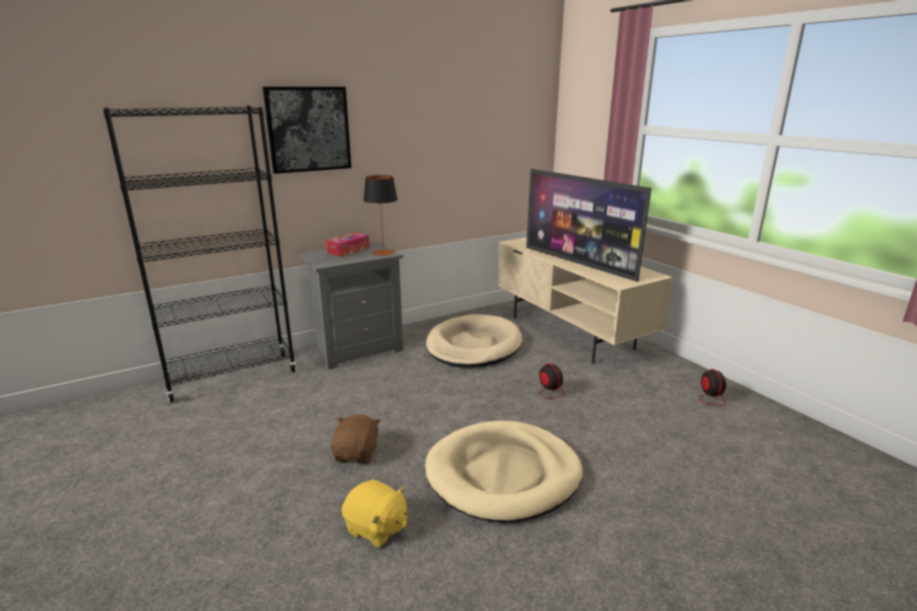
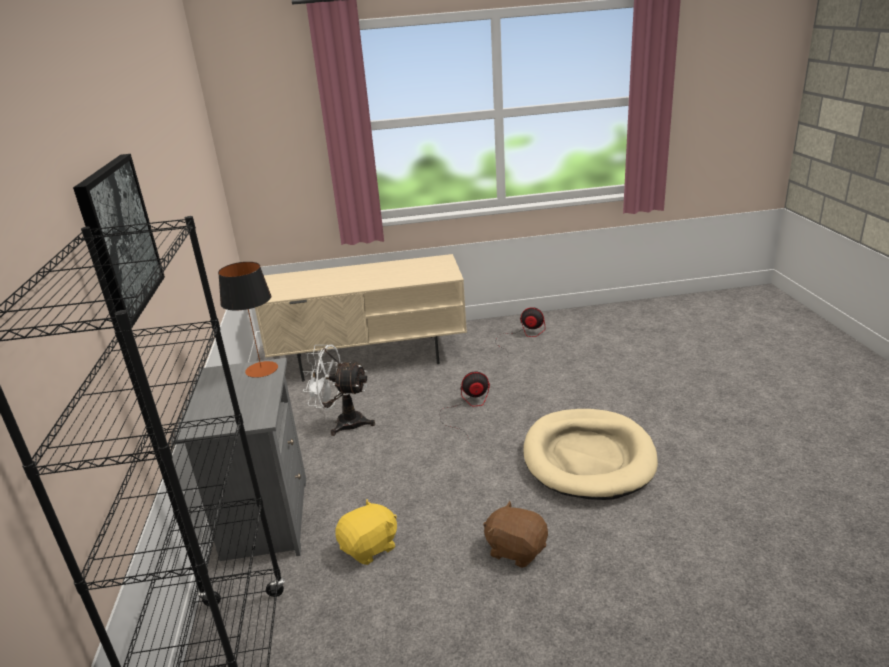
camera: 65 degrees left, 5 degrees up
tissue box [326,233,369,257] -> none
yellow plush toy [341,479,407,548] -> yellow plush toy moved to [335,499,397,565]
beige dog bed [426,314,522,368] -> white fan [303,345,375,436]
television [526,169,651,282] -> none

